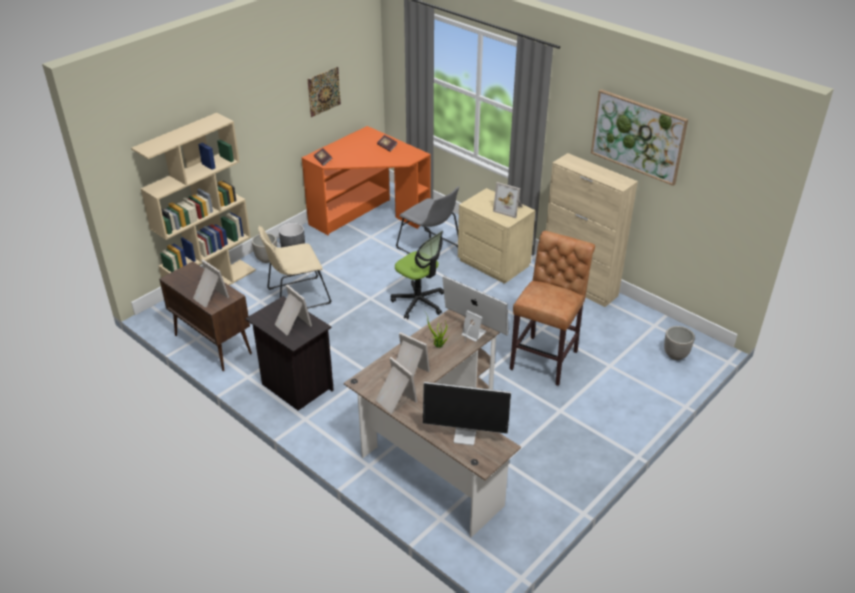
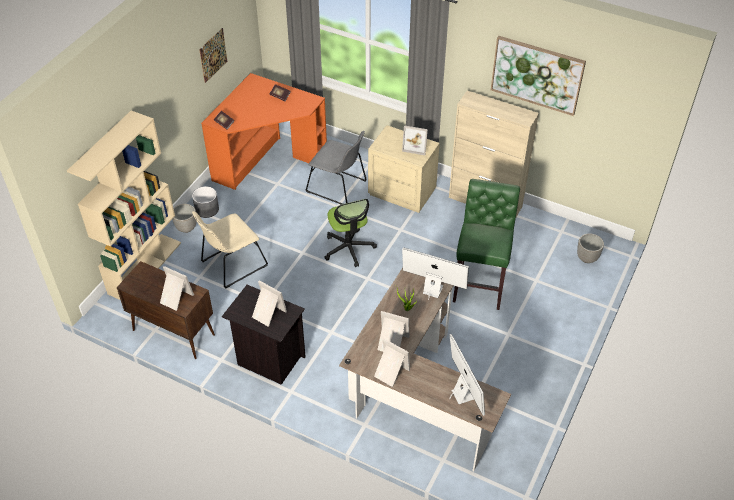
camera: 15 degrees left, 10 degrees up
office chair [391,231,444,319] -> office chair turned 45 degrees clockwise [324,199,377,267]
monitor [423,382,511,445] -> monitor turned 105 degrees counterclockwise [449,334,485,416]
brown stool [510,231,595,386] -> green stool [453,179,520,310]

